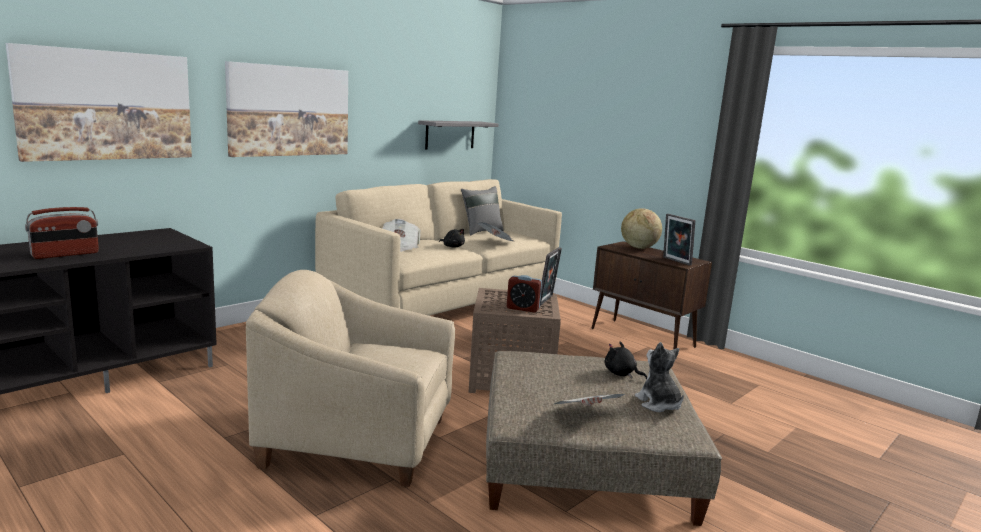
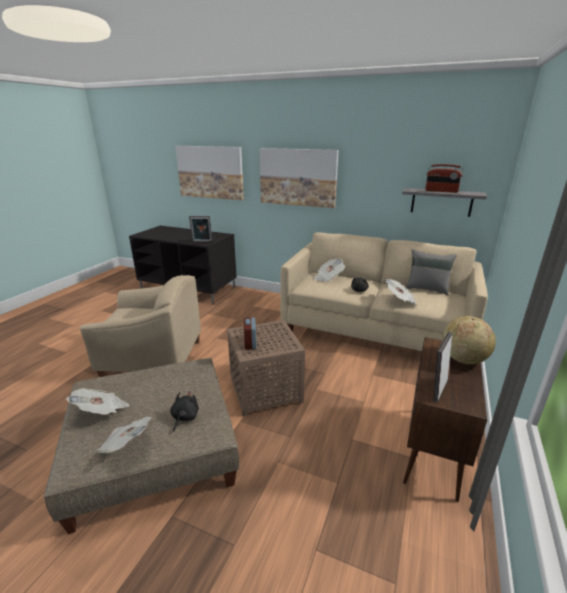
camera: 70 degrees right, 10 degrees up
radio [25,207,99,259] -> radio moved to [425,164,463,193]
beige armchair [246,270,455,487] -> beige armchair turned 105 degrees clockwise [79,275,201,377]
picture frame [540,247,562,306] -> picture frame moved to [189,216,212,242]
plush toy [635,342,684,412] -> newspaper [95,417,152,453]

